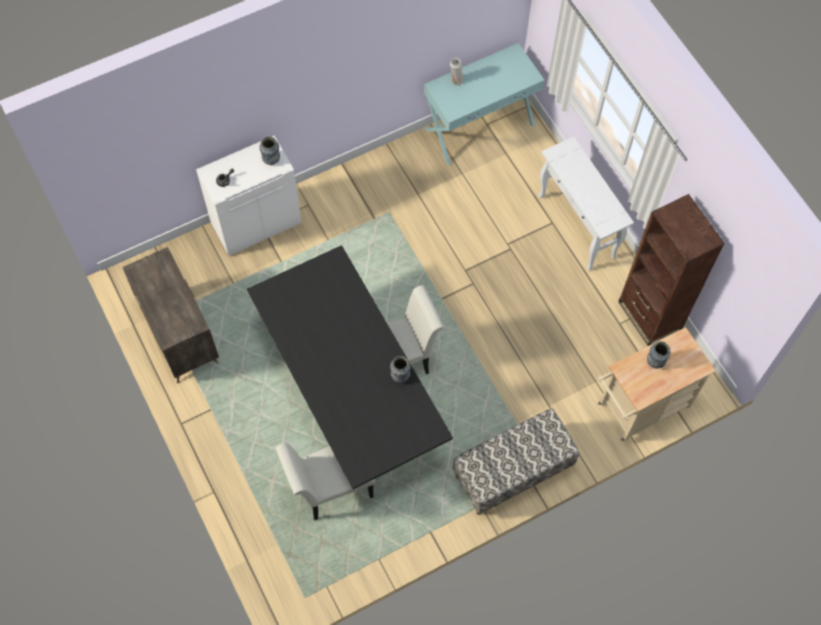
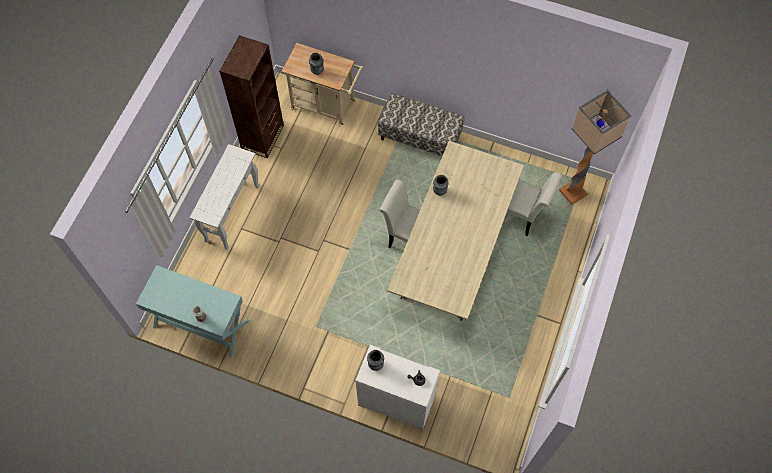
camera: 130 degrees left, 0 degrees up
dresser [122,247,219,383] -> none
black dining table [247,245,453,489] -> beige dining table [387,141,524,321]
none -> floor lamp [559,90,631,205]

